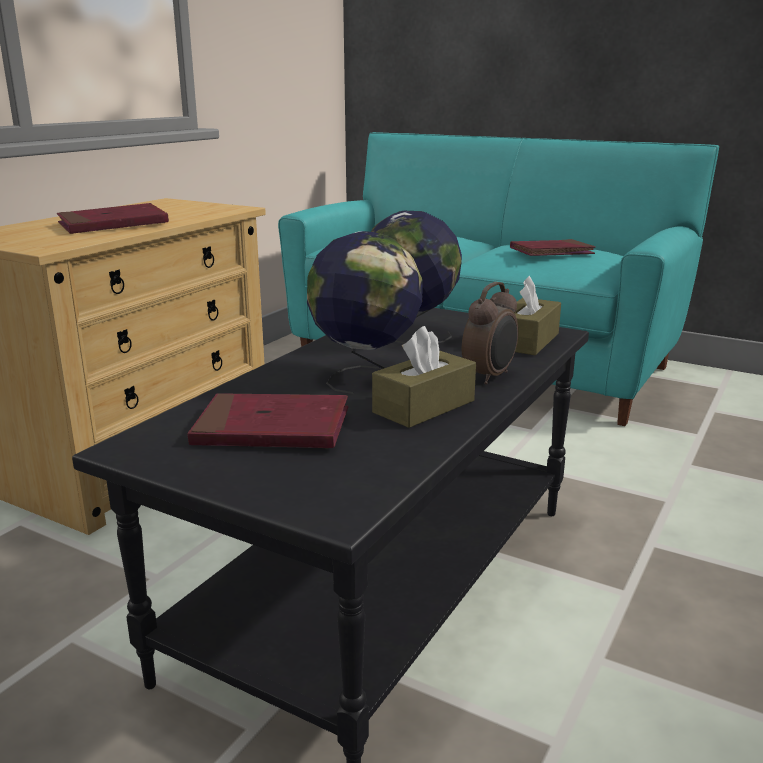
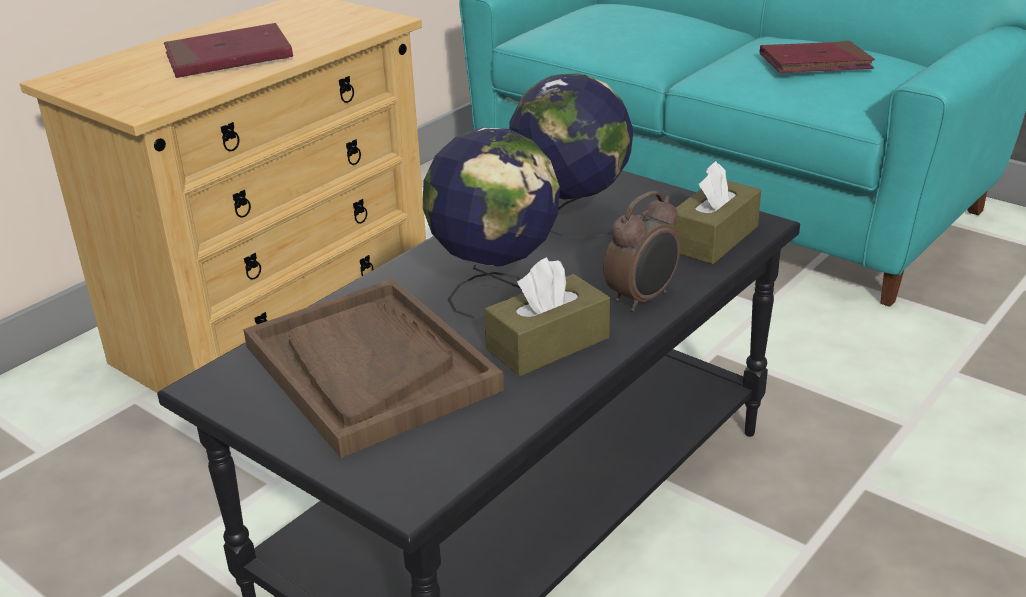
camera: 10 degrees right, 10 degrees up
red book [187,393,348,449] -> brown tray [243,278,504,458]

